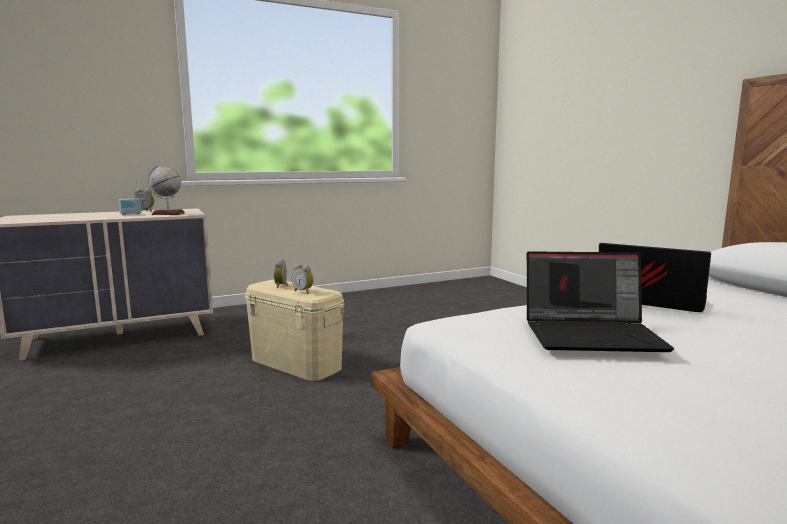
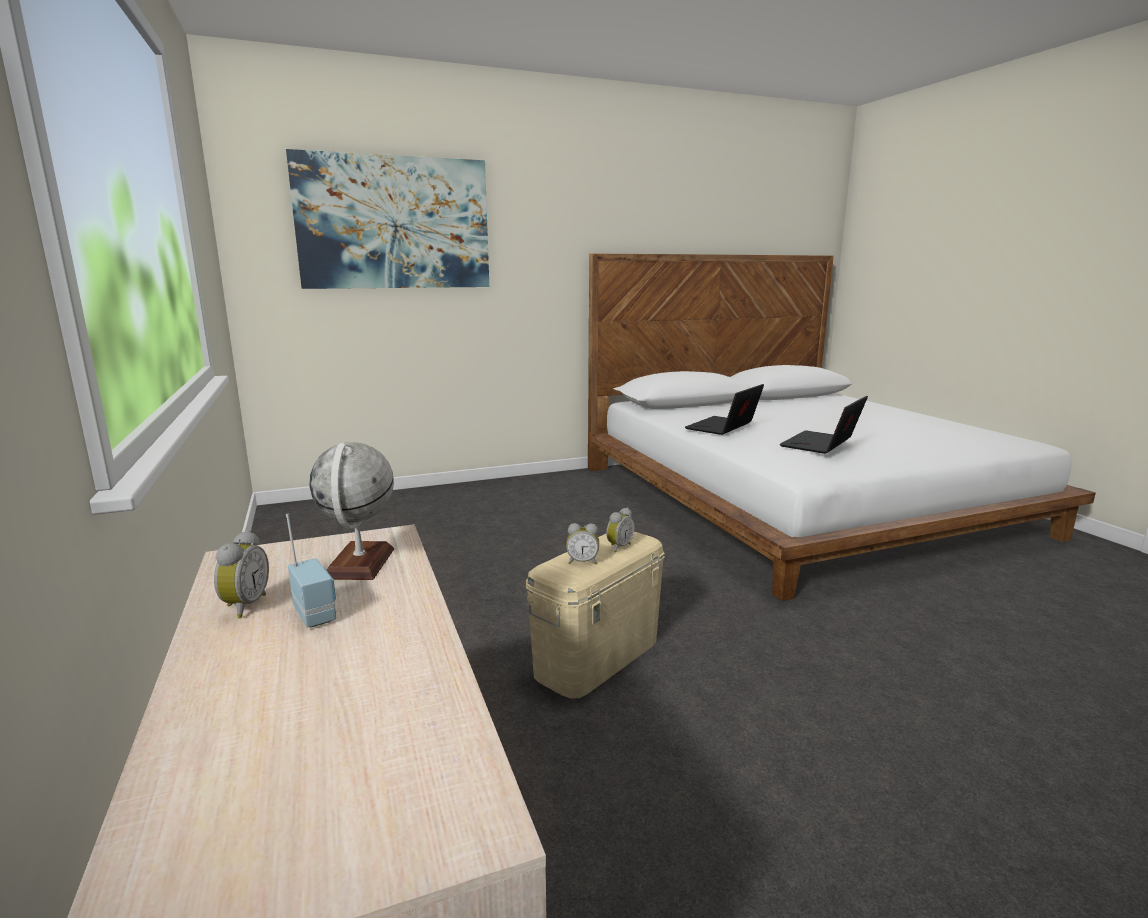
camera: 85 degrees left, 5 degrees up
laptop [527,251,674,352] -> laptop turned 150 degrees counterclockwise [780,396,868,454]
none -> picture [286,149,489,289]

